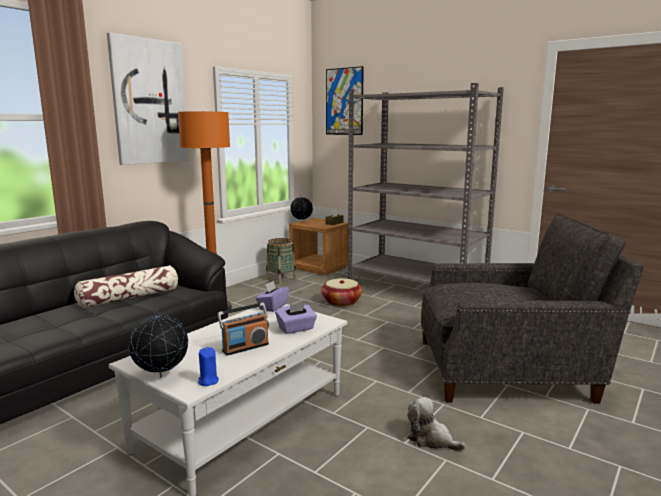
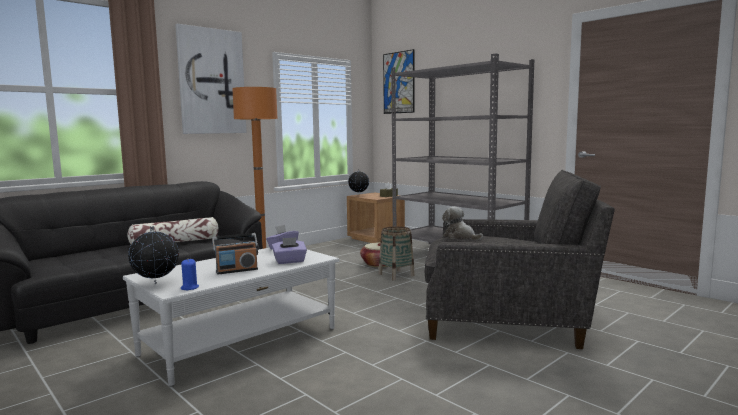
camera: 10 degrees right, 5 degrees down
basket [266,238,297,284] -> basket moved to [379,226,415,280]
plush toy [407,397,466,451] -> plush toy moved to [442,206,483,240]

